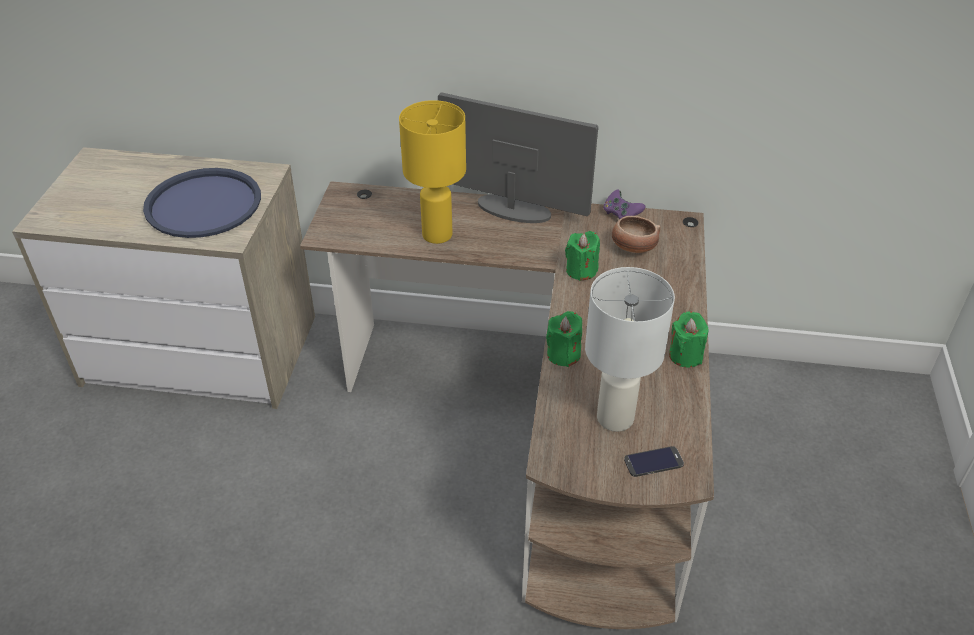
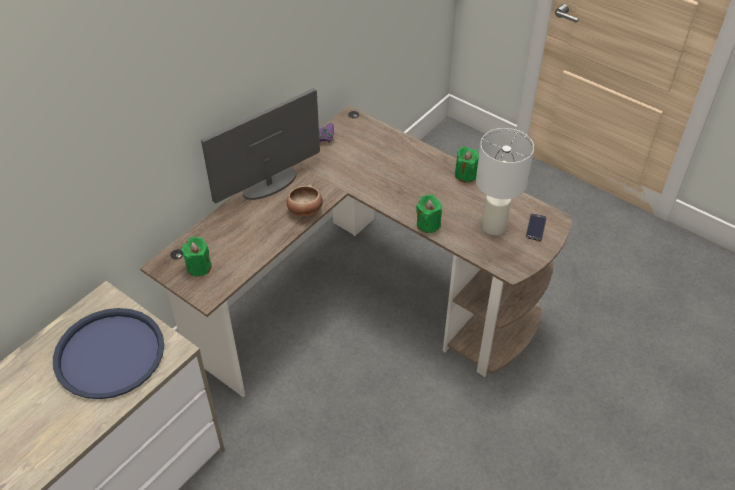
camera: 60 degrees left, 5 degrees up
yellow table lamp [399,100,466,244] -> none
green candle [565,231,600,281] -> green candle moved to [181,236,212,276]
bowl [612,216,661,253] -> bowl moved to [287,184,323,216]

